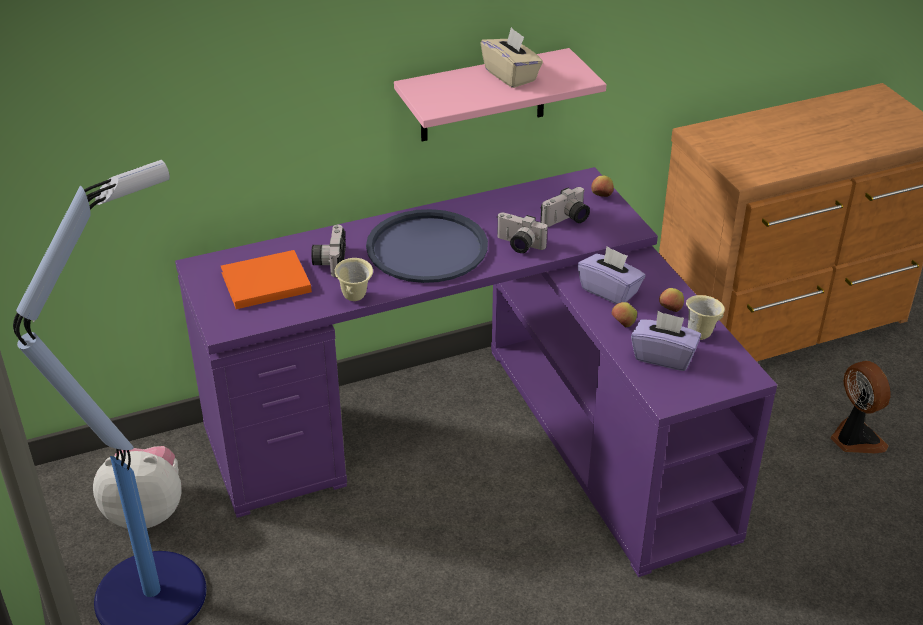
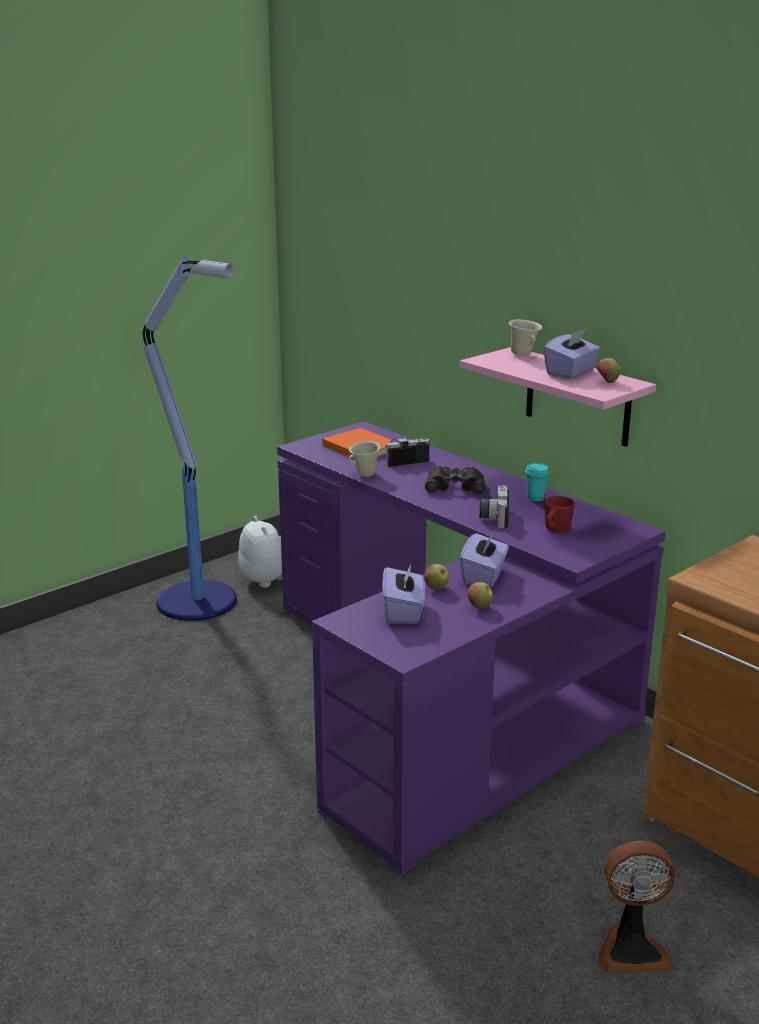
camera: 70 degrees right, 15 degrees down
blue tray [366,209,488,283] -> black binoculars [425,466,486,495]
beige tissue box [480,27,543,88] -> purple tissue box [544,328,601,379]
camera [540,187,590,227] -> red mug [544,496,575,533]
apple [591,176,614,197] -> apple moved to [596,358,621,383]
beige mug [686,295,725,340] -> beige mug moved to [509,319,542,357]
fan [831,361,891,454] -> fan turned 45 degrees clockwise [598,840,675,973]
none -> turquoise cup [525,463,549,501]

